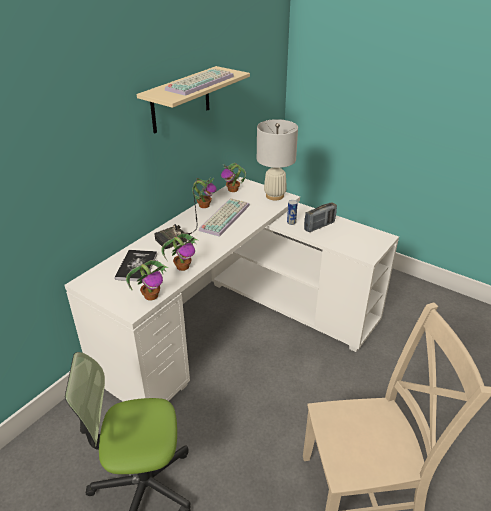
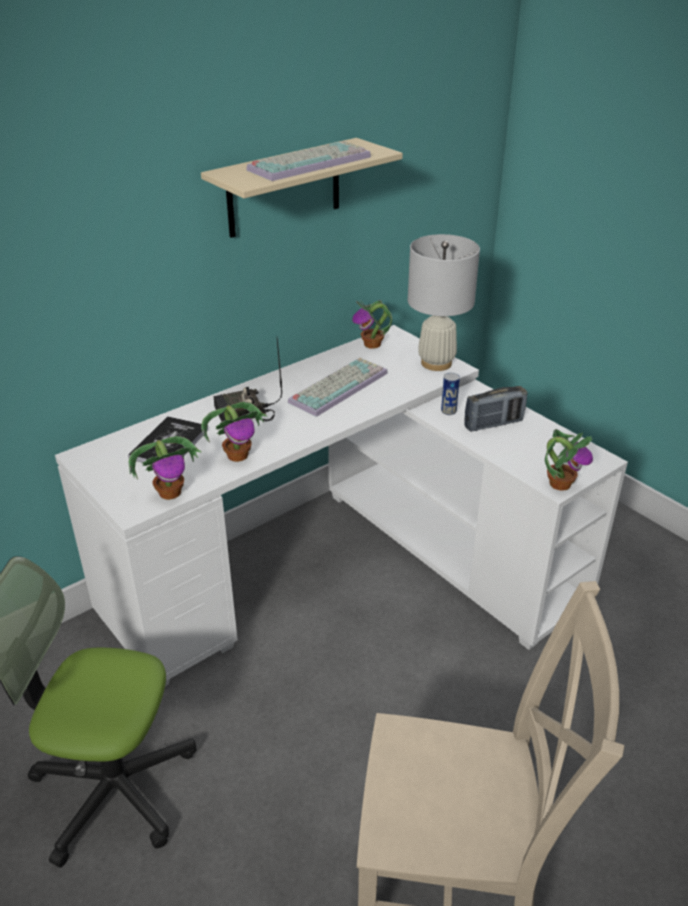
camera: 15 degrees right, 0 degrees up
potted plant [192,178,217,208] -> potted plant moved to [545,429,593,491]

